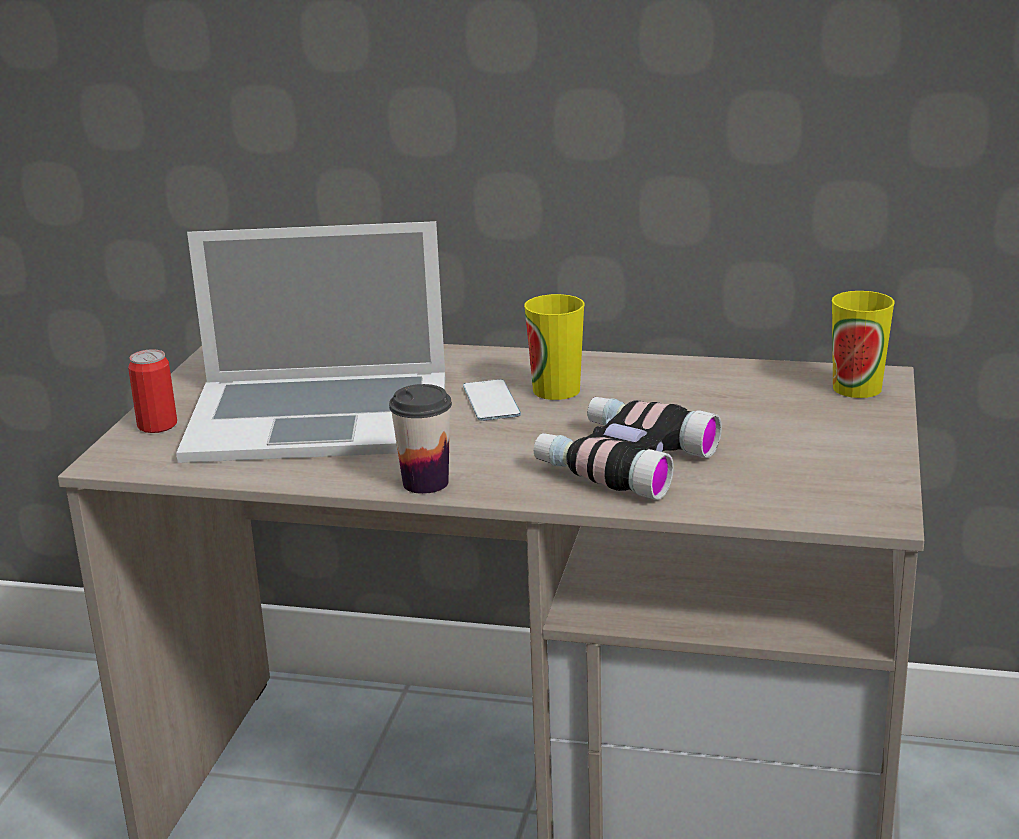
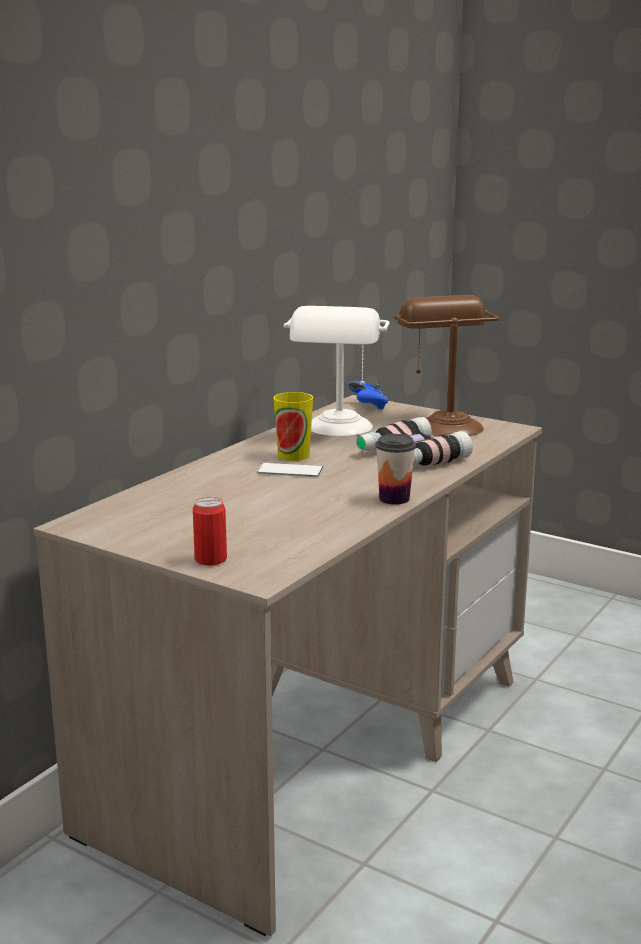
camera: 70 degrees left, 5 degrees down
laptop [176,221,445,463] -> none
cup [832,291,895,398] -> blue game controller [348,381,388,410]
none -> white table lamp [284,306,390,436]
none -> brown table lamp [394,295,499,436]

